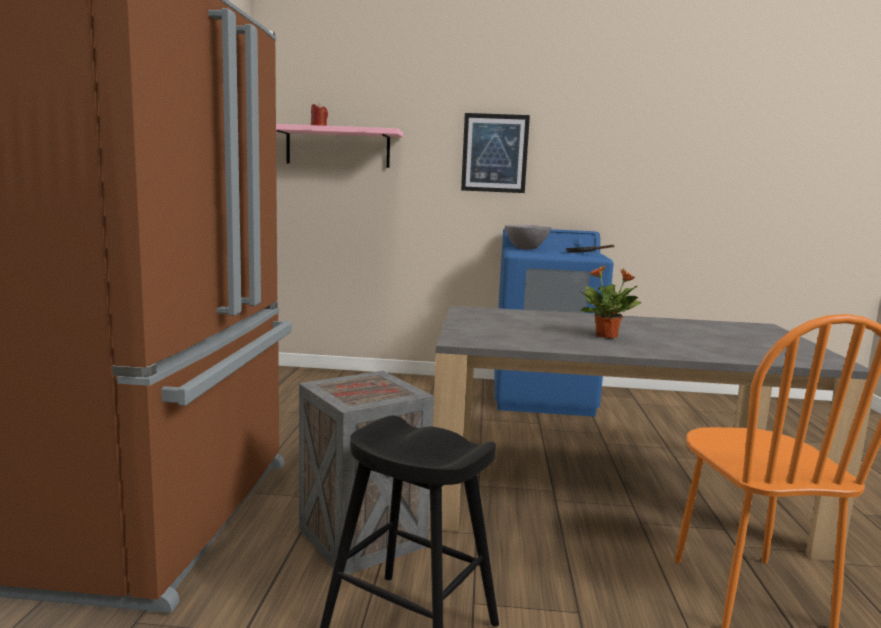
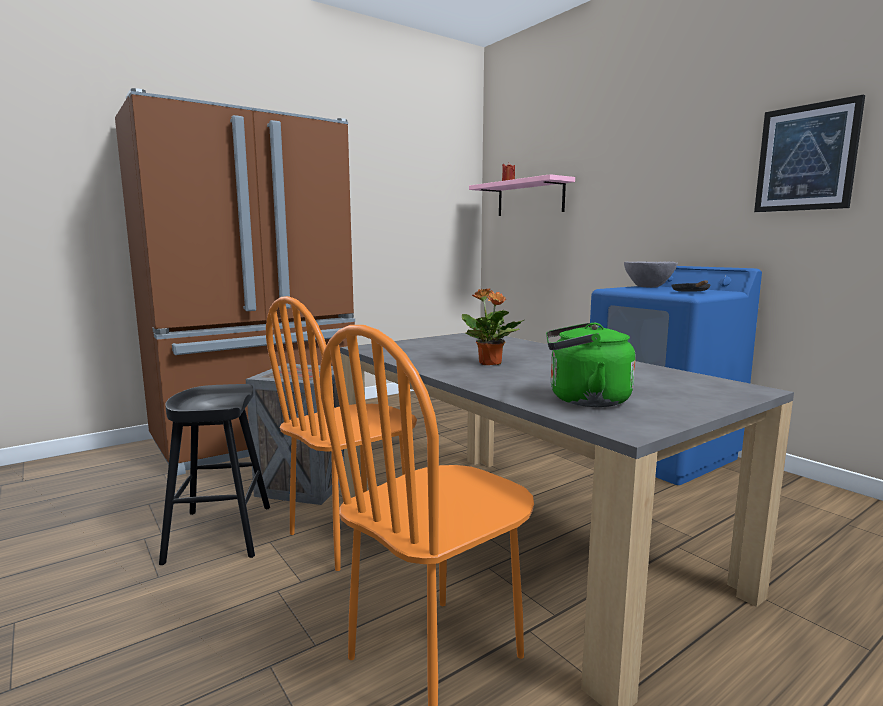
camera: 50 degrees right, 0 degrees up
picture [461,113,530,193] -> picture moved to [754,94,865,212]
none -> orange chair [266,296,417,571]
none -> green kettle [546,323,636,407]

